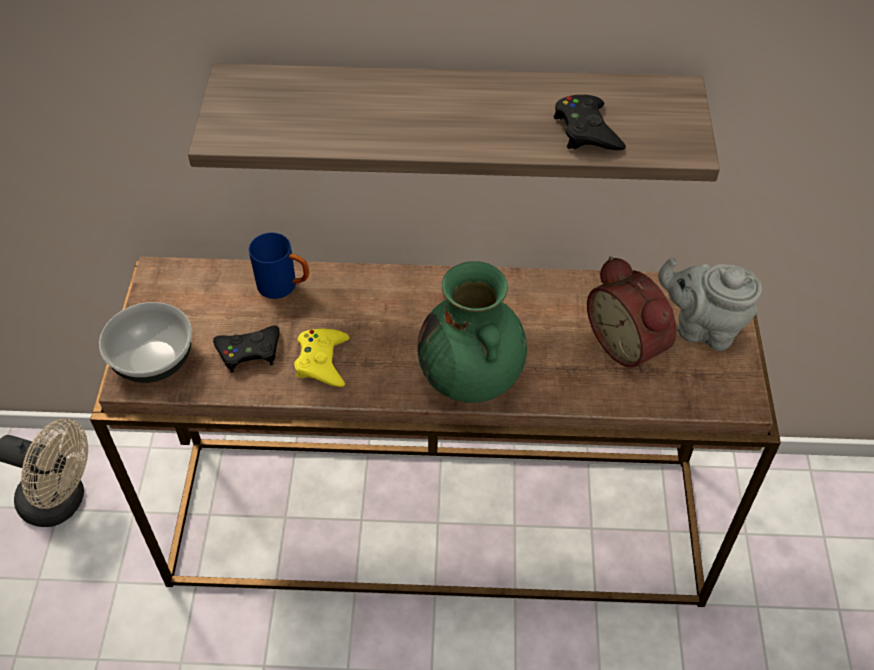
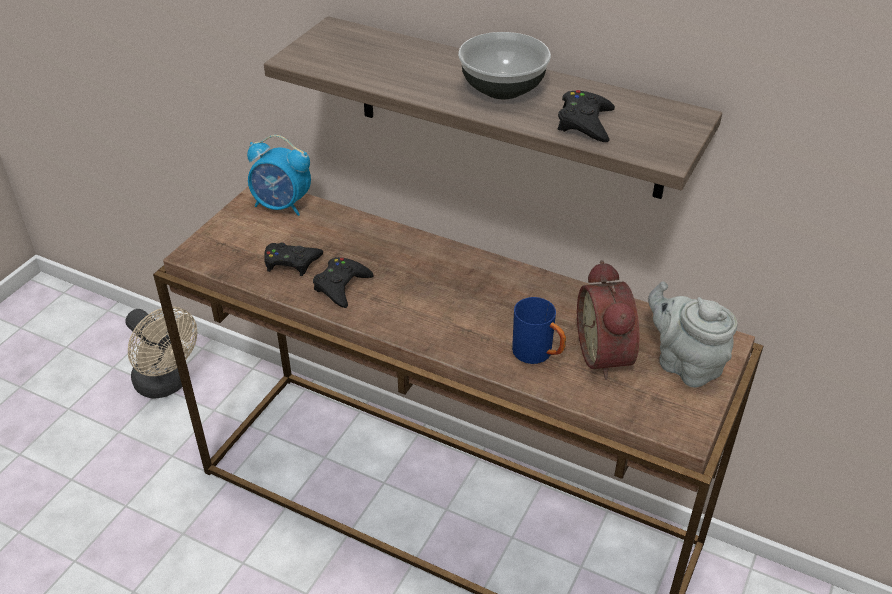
camera: 25 degrees right, 10 degrees down
bowl [99,302,192,383] -> bowl moved to [458,32,551,99]
blue mug [248,232,309,299] -> blue mug moved to [512,297,566,364]
yellow game controller [294,329,349,387] -> black game controller [313,257,374,308]
green vase [417,261,527,403] -> none
none -> alarm clock [247,135,311,216]

